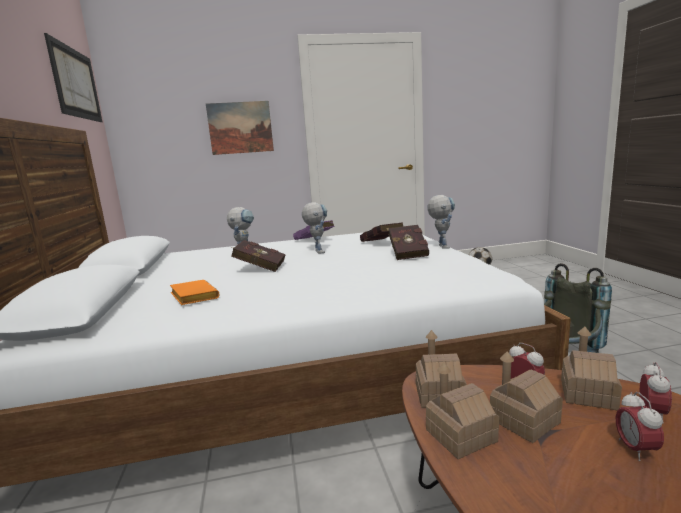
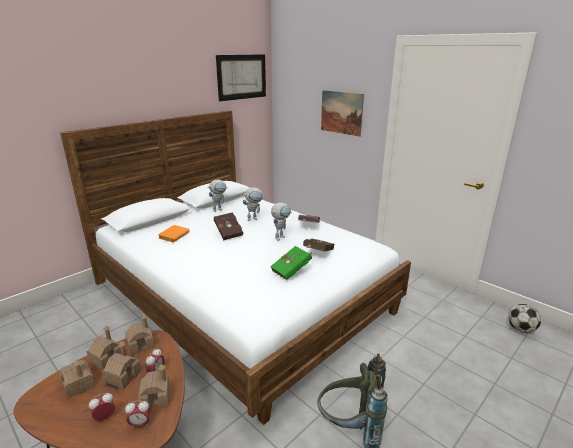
camera: 55 degrees right, 10 degrees up
red book [389,225,429,260] -> green book [270,246,312,280]
toy robot [428,195,455,249] -> toy robot moved to [209,180,228,212]
none -> toy house [59,359,95,398]

